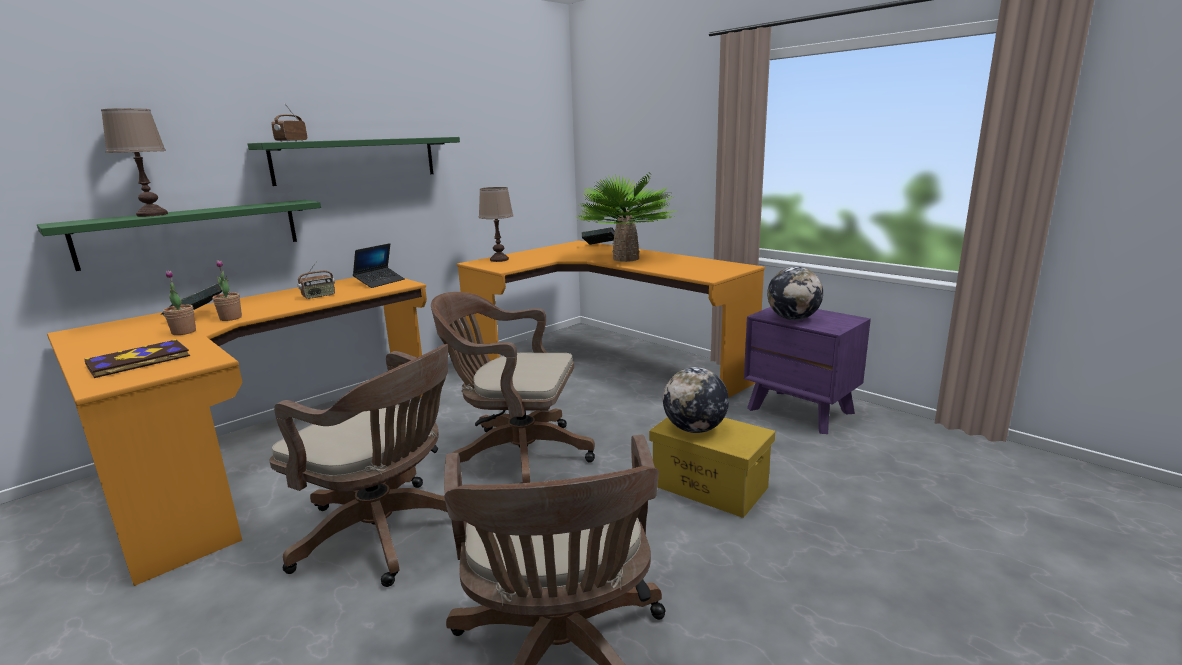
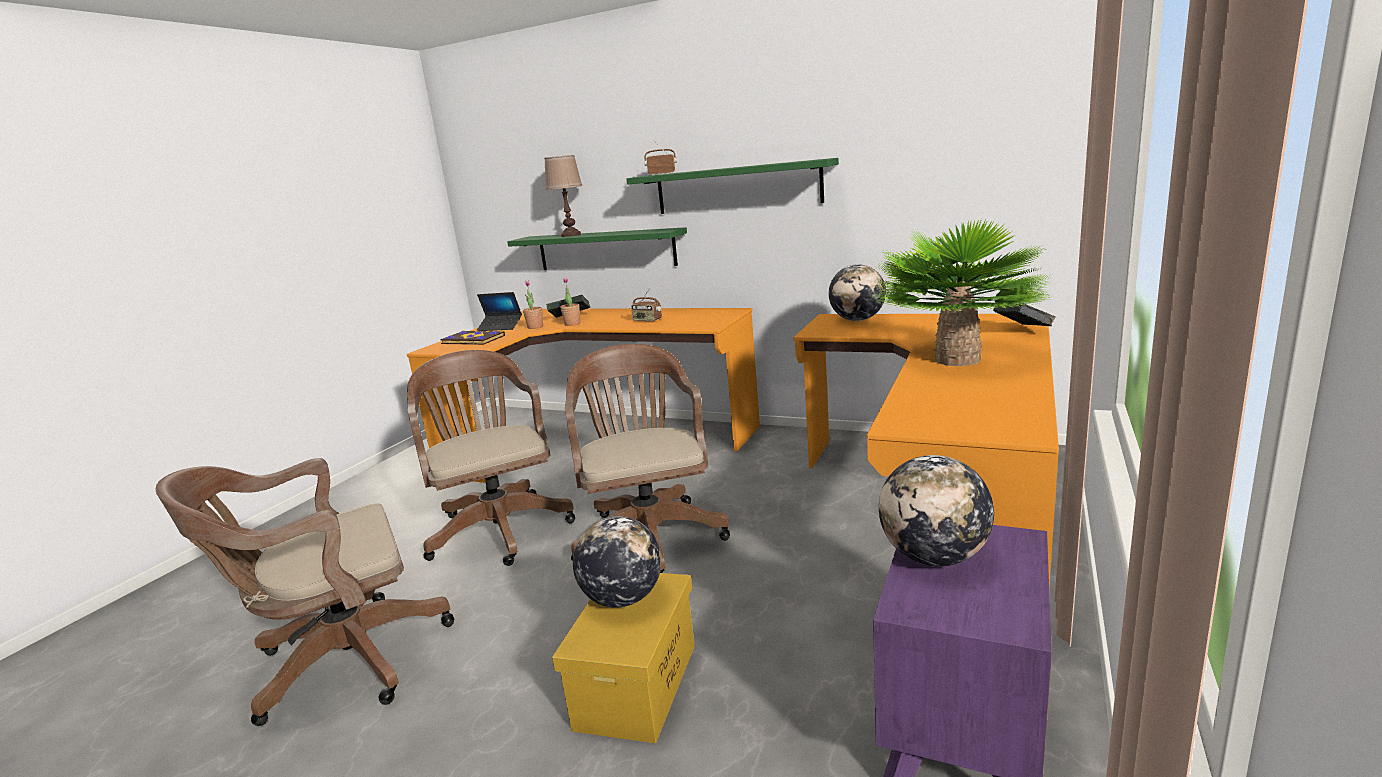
camera: 70 degrees right, 0 degrees up
brown office chair [270,344,448,587] -> brown office chair turned 150 degrees clockwise [407,350,575,566]
laptop [353,243,405,288] -> laptop moved to [476,292,522,331]
brown table lamp [479,187,513,262] -> globe [829,264,886,321]

